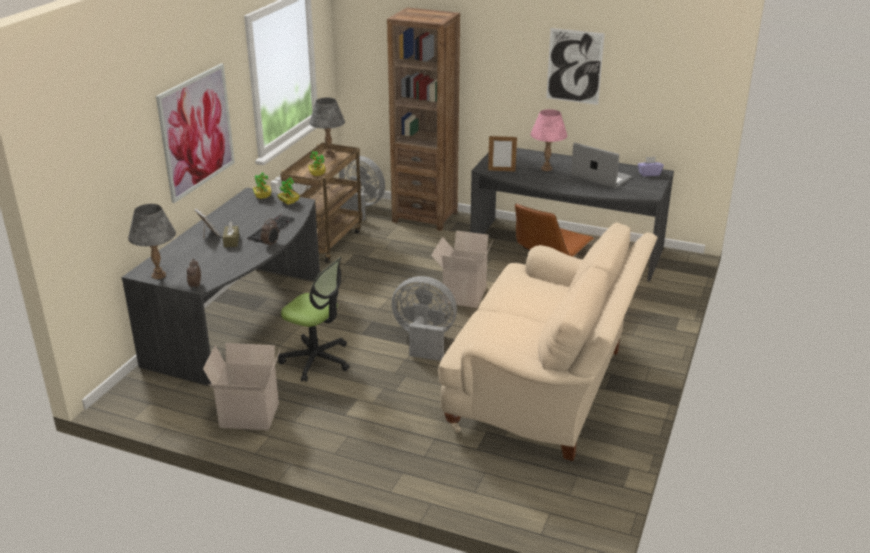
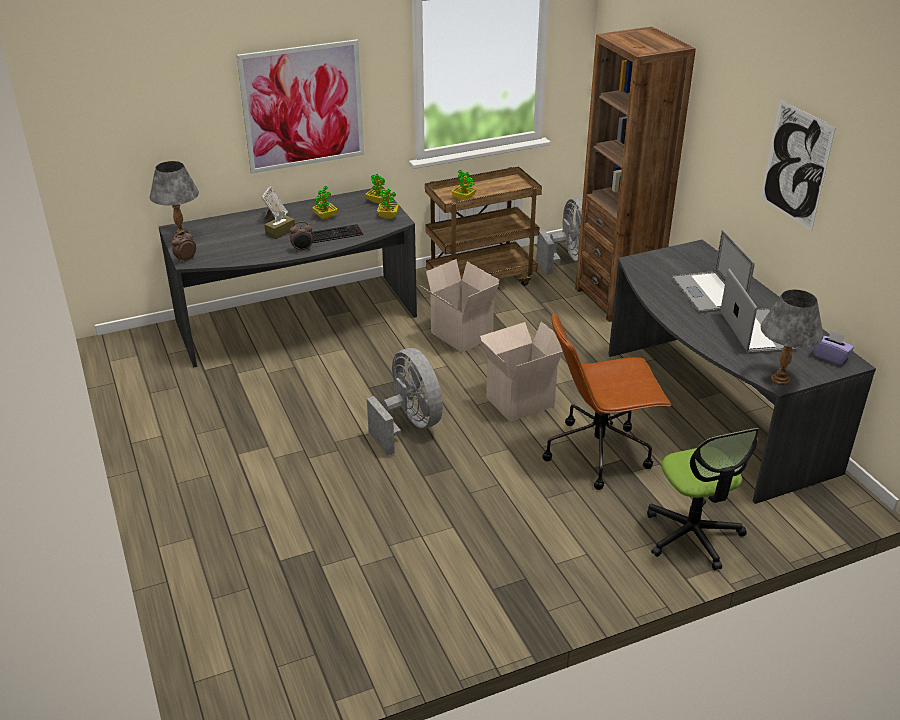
camera: 45 degrees right, 5 degrees up
cardboard box [203,343,281,430] -> cardboard box moved to [420,259,499,353]
office chair [278,257,349,382] -> office chair moved to [647,428,760,570]
grey table lamp [309,98,345,157] -> grey table lamp moved to [761,289,824,385]
beige sofa [438,222,658,461] -> none
picture frame [488,135,517,172] -> none
pink table lamp [530,109,567,171] -> laptop [672,230,755,313]
none -> potted plant [312,185,338,219]

